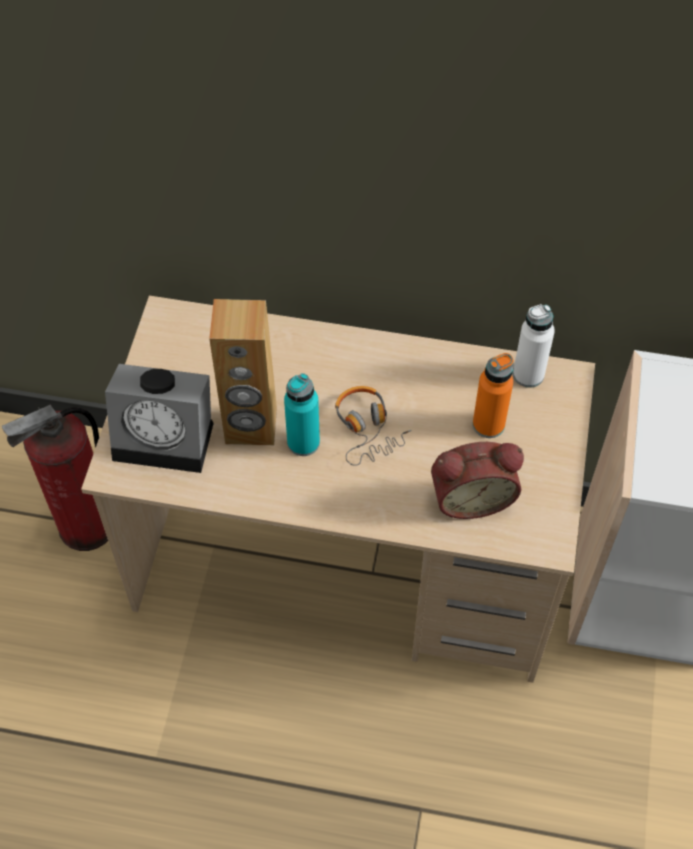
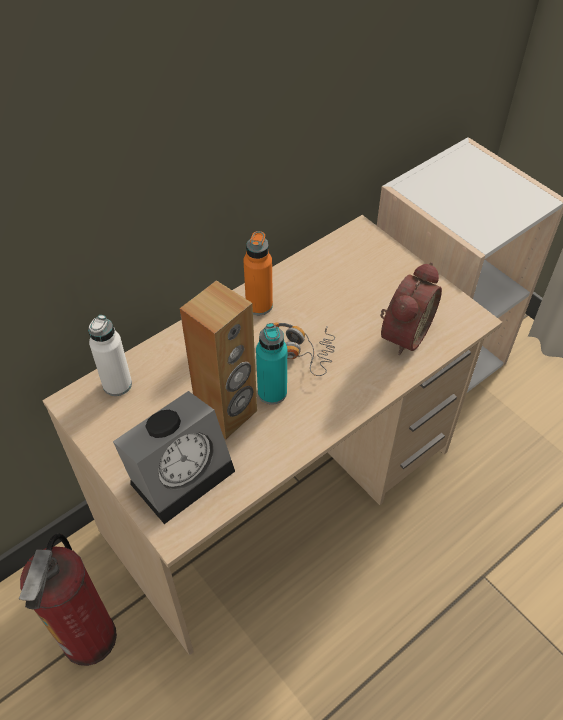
camera: 50 degrees left, 5 degrees down
orange bottle [473,353,514,438] -> orange bottle moved to [243,231,273,315]
white bottle [513,304,555,388] -> white bottle moved to [88,315,132,396]

